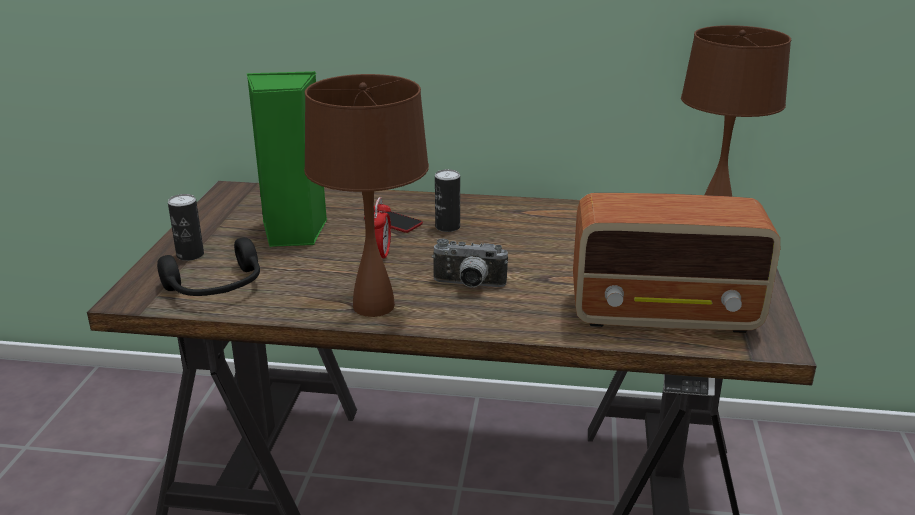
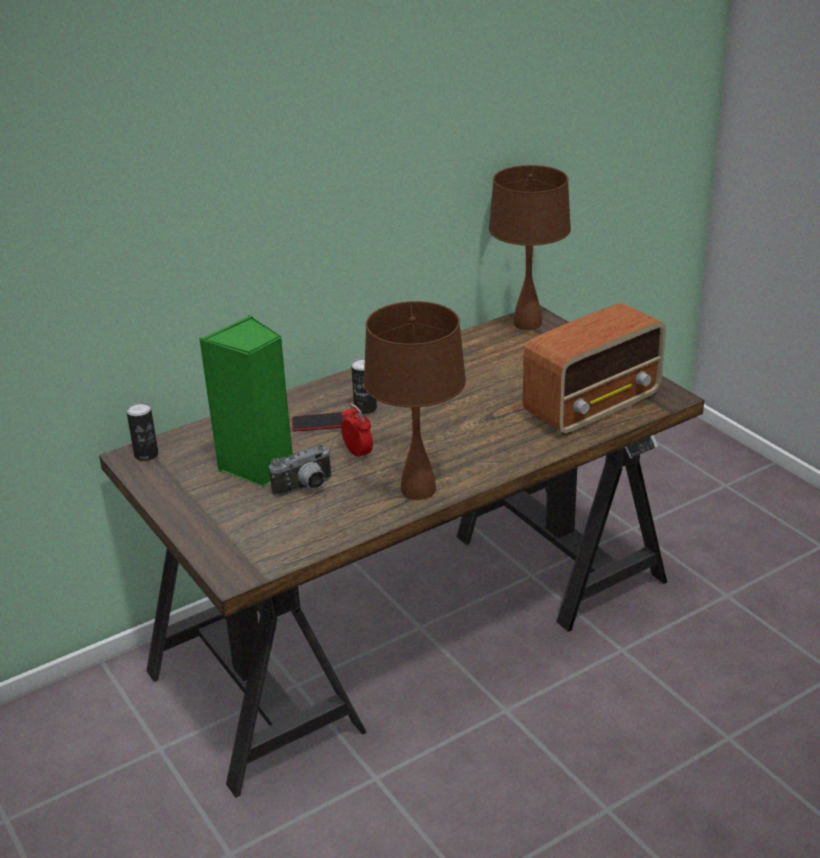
camera: 40 degrees left, 5 degrees up
black headphones [157,237,260,296] -> none
can [168,194,204,261] -> can moved to [126,402,158,461]
camera [432,238,508,288] -> camera moved to [269,445,332,497]

